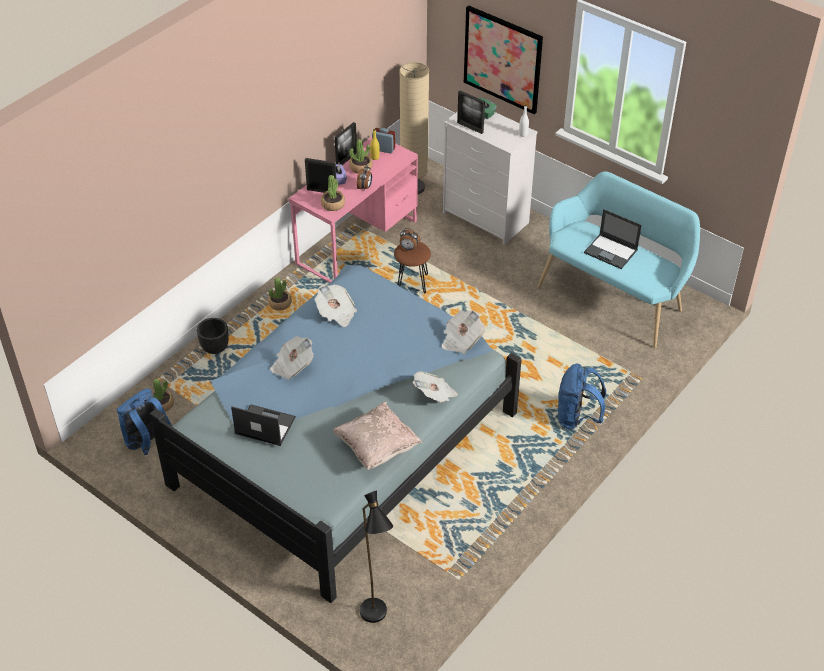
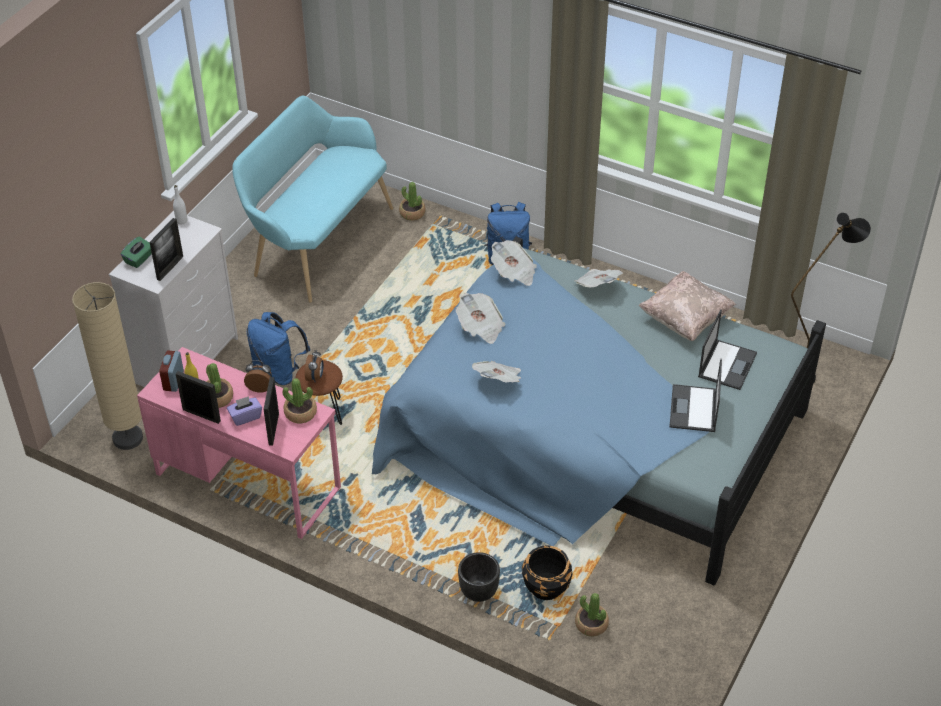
camera: 100 degrees left, 0 degrees up
blue backpack [117,388,173,455] -> blue backpack moved to [247,312,310,385]
potted plant [268,278,292,310] -> potted plant moved to [399,182,426,220]
newspaper [270,336,314,380] -> newspaper moved to [456,293,505,344]
picture [464,5,543,114] -> none
laptop [584,209,642,269] -> laptop moved to [698,310,757,390]
none -> black planter [522,545,573,600]

